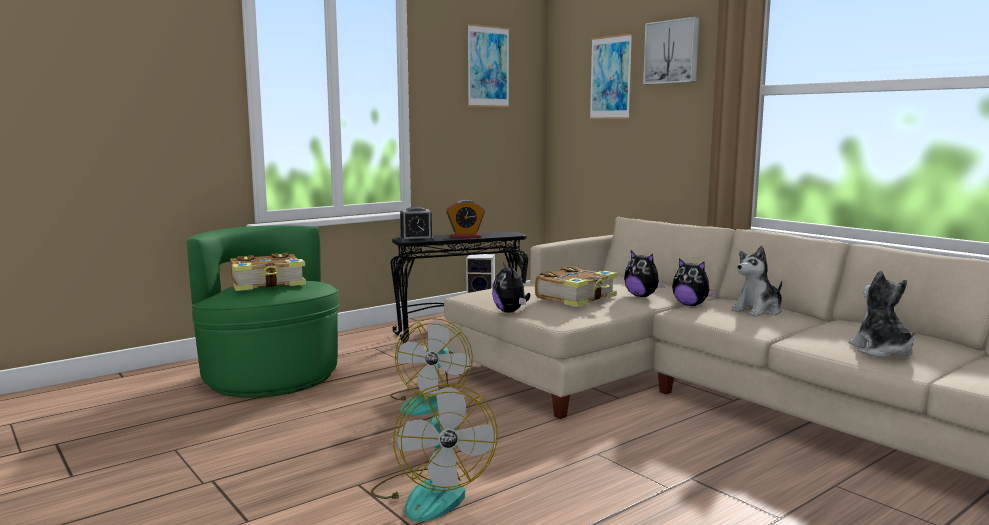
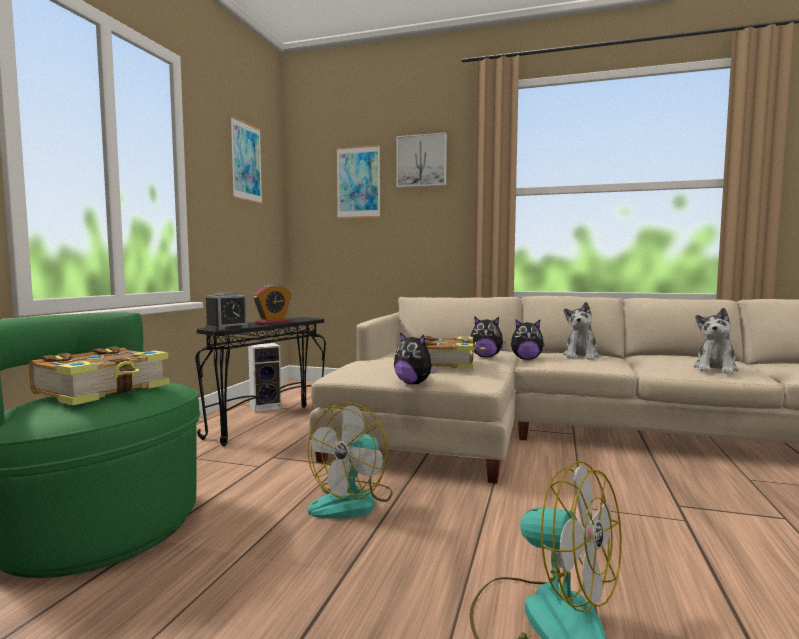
camera: 35 degrees left, 5 degrees down
fan [390,318,473,416] -> fan turned 60 degrees clockwise [307,402,393,519]
plush toy [849,270,915,357] -> plush toy turned 105 degrees counterclockwise [693,308,739,374]

